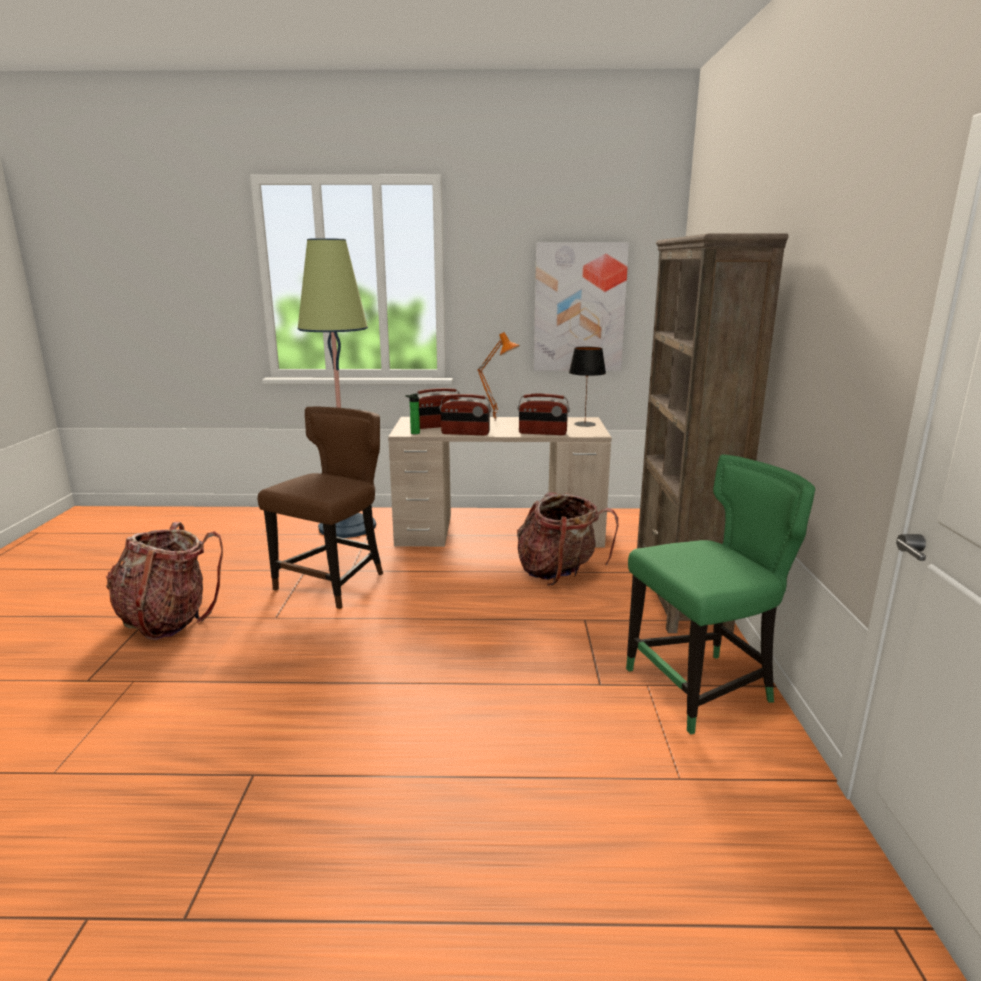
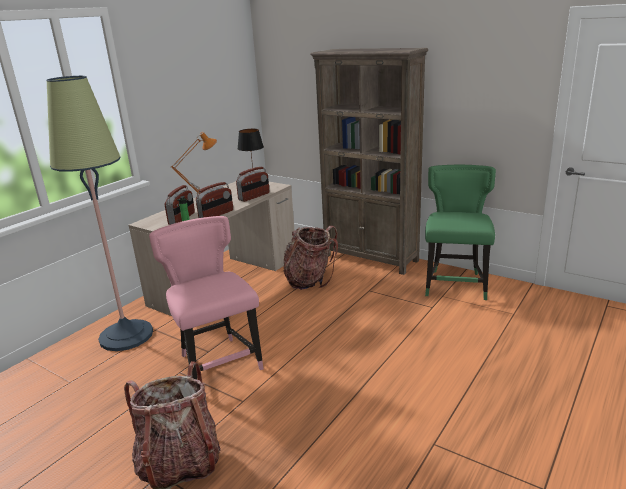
camera: 55 degrees left, 5 degrees up
brown chair [258,407,383,609] -> pink chair [149,216,264,380]
picture [534,242,629,371] -> none

